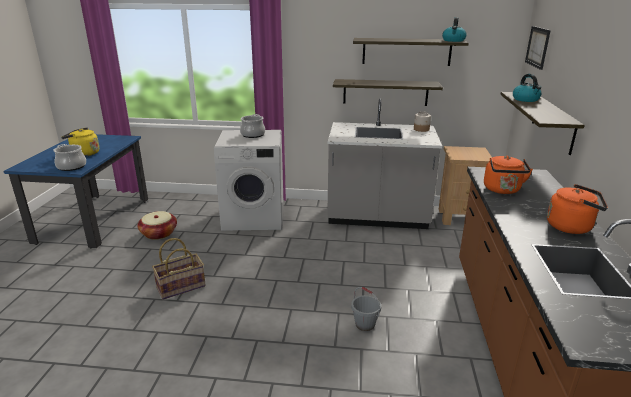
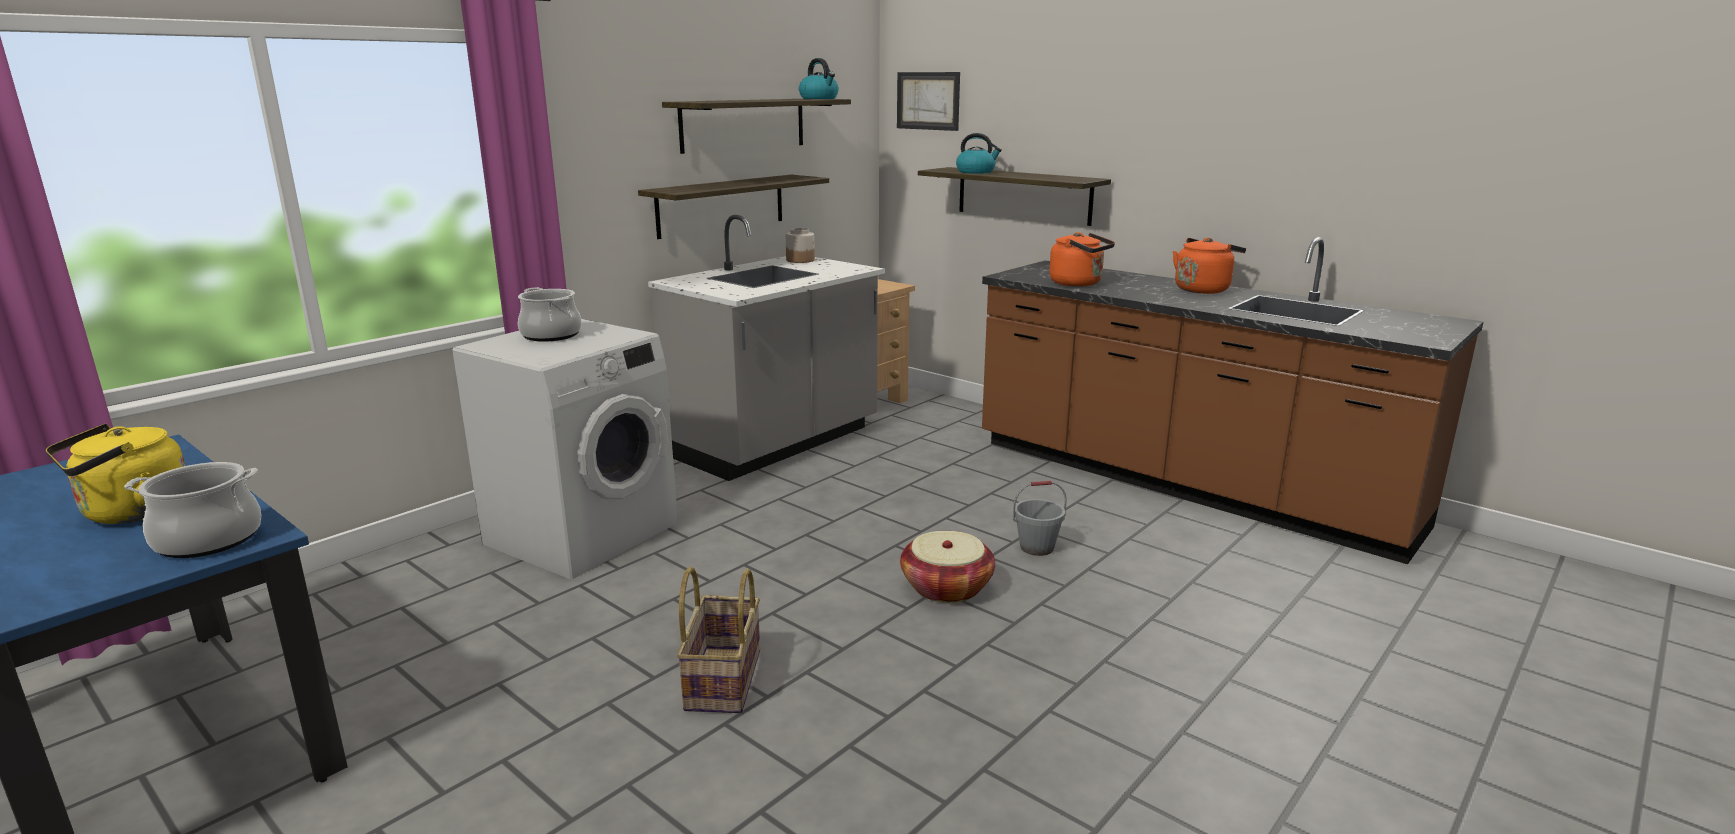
camera: 55 degrees left, 5 degrees down
basket [137,211,177,240] -> basket moved to [900,531,995,603]

